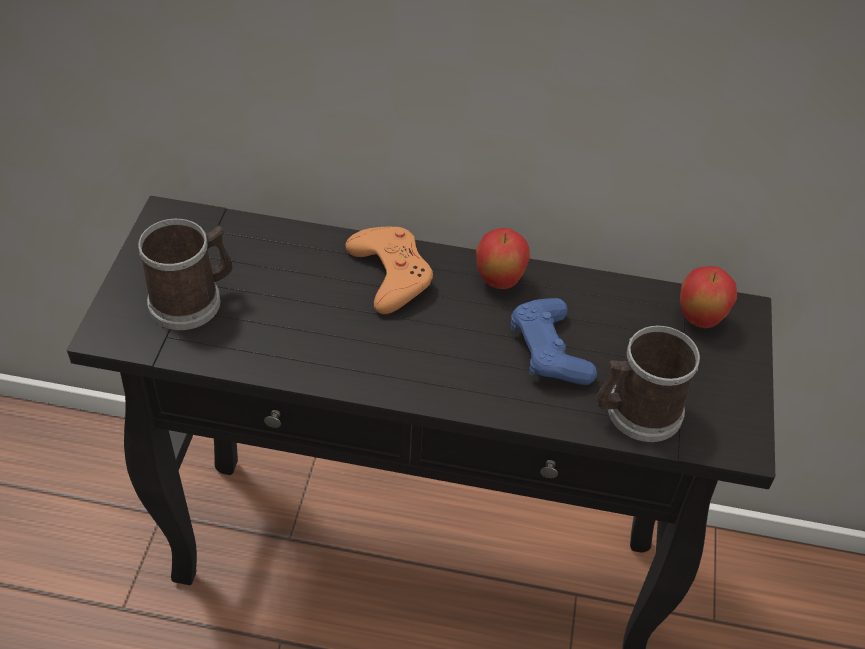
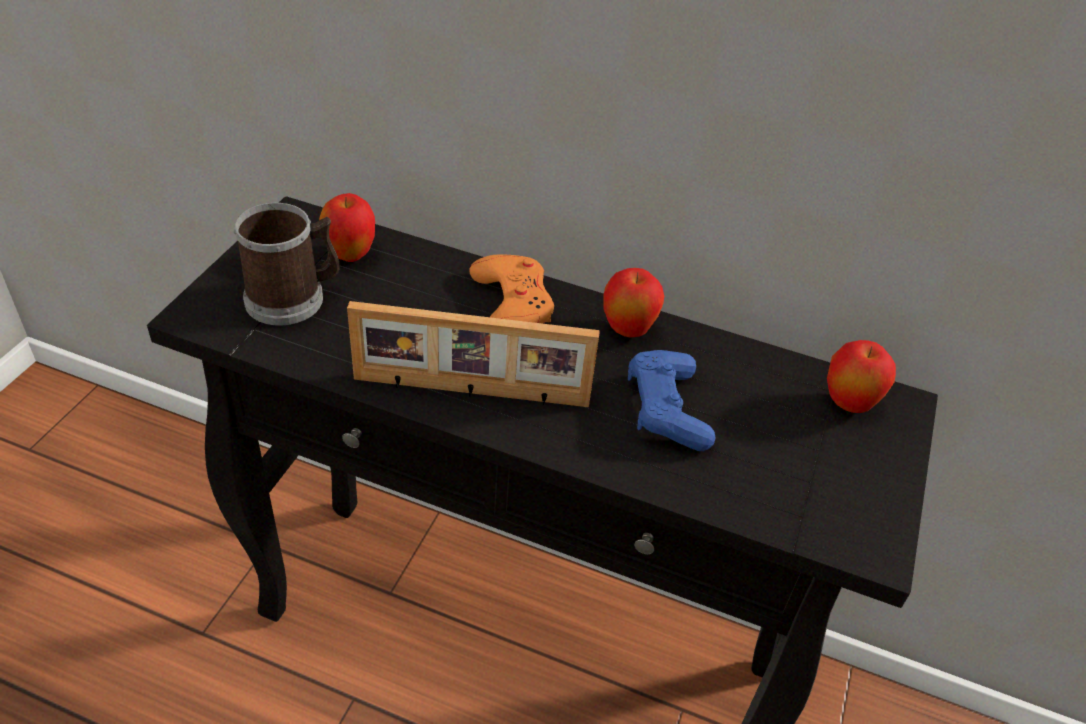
camera: 10 degrees right, 5 degrees down
mug [596,326,700,442] -> none
none -> apple [319,193,375,262]
none -> picture frame [347,301,600,407]

